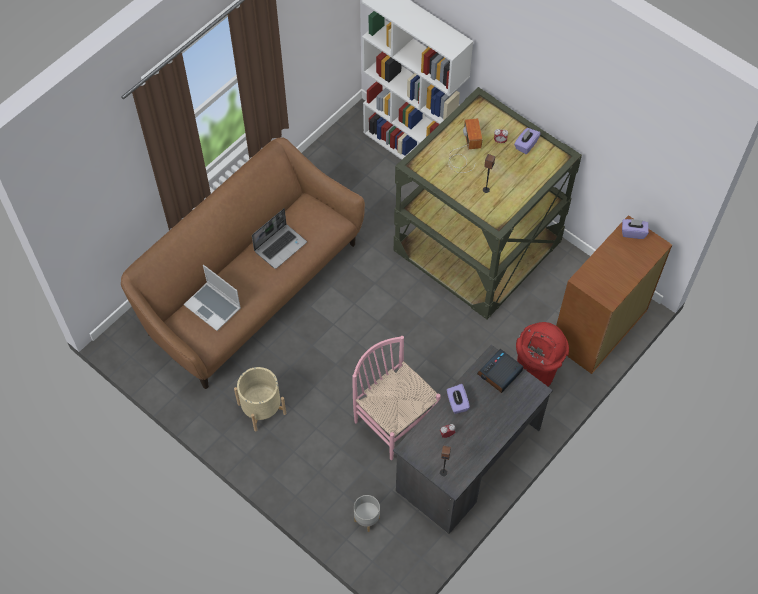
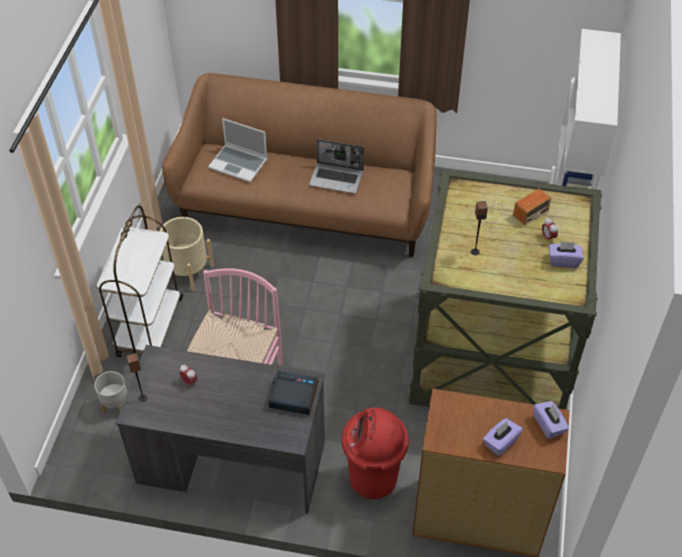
camera: 60 degrees right, 10 degrees down
laptop [184,265,241,331] -> laptop turned 75 degrees counterclockwise [208,118,267,182]
purple tissue box [447,384,470,414] -> purple tissue box moved to [483,418,523,456]
none -> white cart [96,205,183,357]

